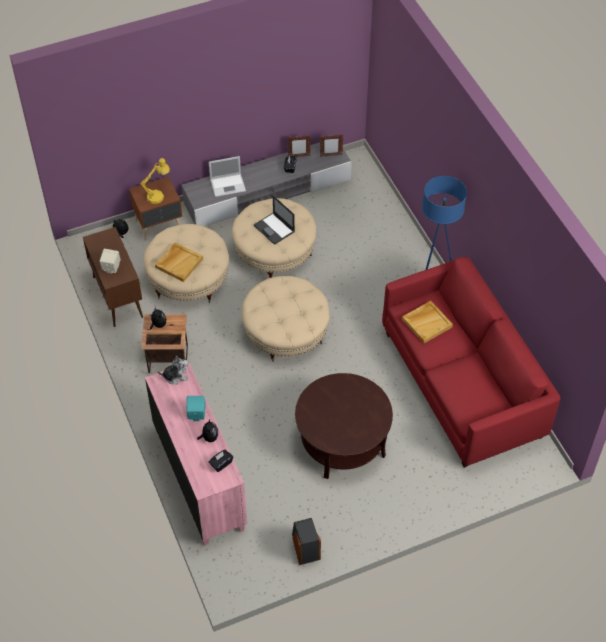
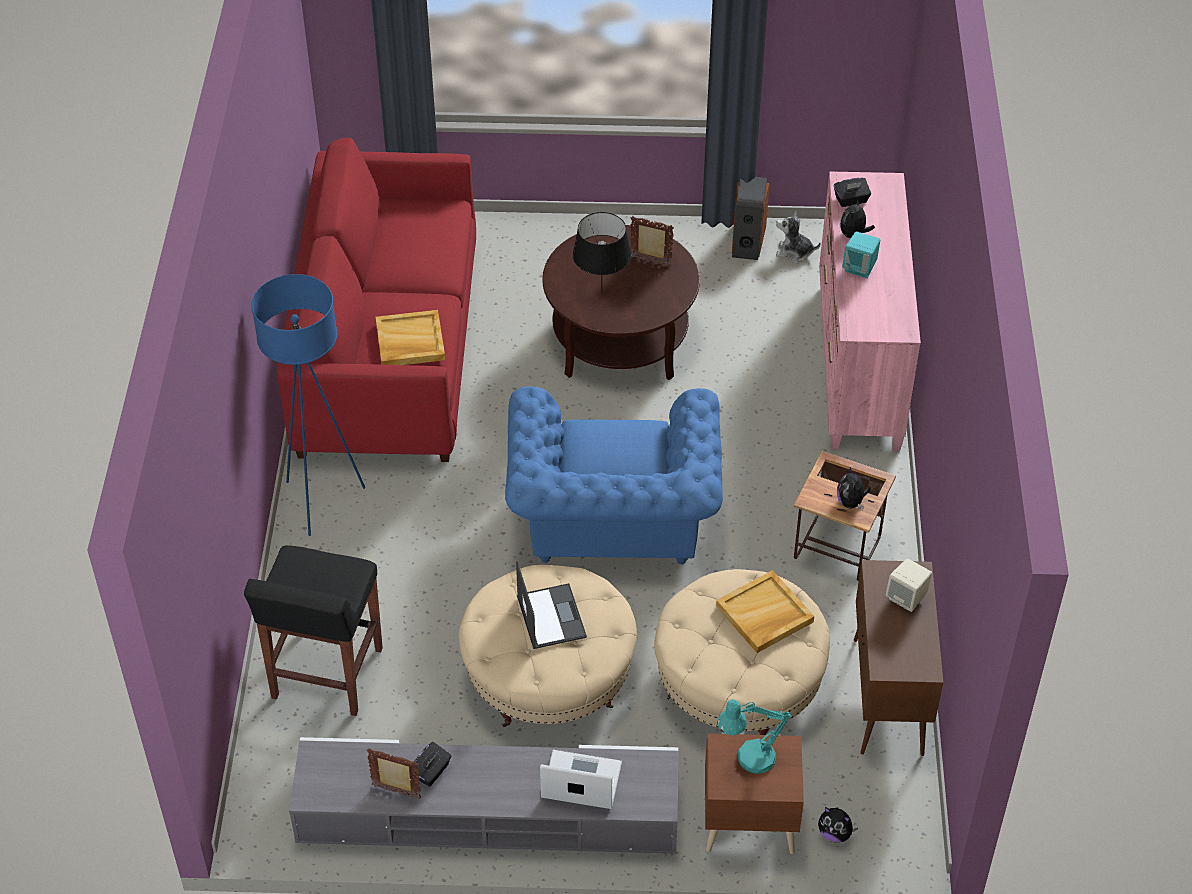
camera: 155 degrees left, 5 degrees down
yellow table lamp [140,158,170,204] -> turquoise table lamp [717,699,792,774]
plush toy [158,355,188,385] -> plush toy moved to [776,211,821,262]
beige ottoman [242,276,330,362] -> blue armchair [505,387,723,564]
picture frame [320,135,343,157] -> picture frame moved to [630,216,674,266]
none -> black stool [244,545,383,716]
none -> black table lamp [573,212,631,293]

